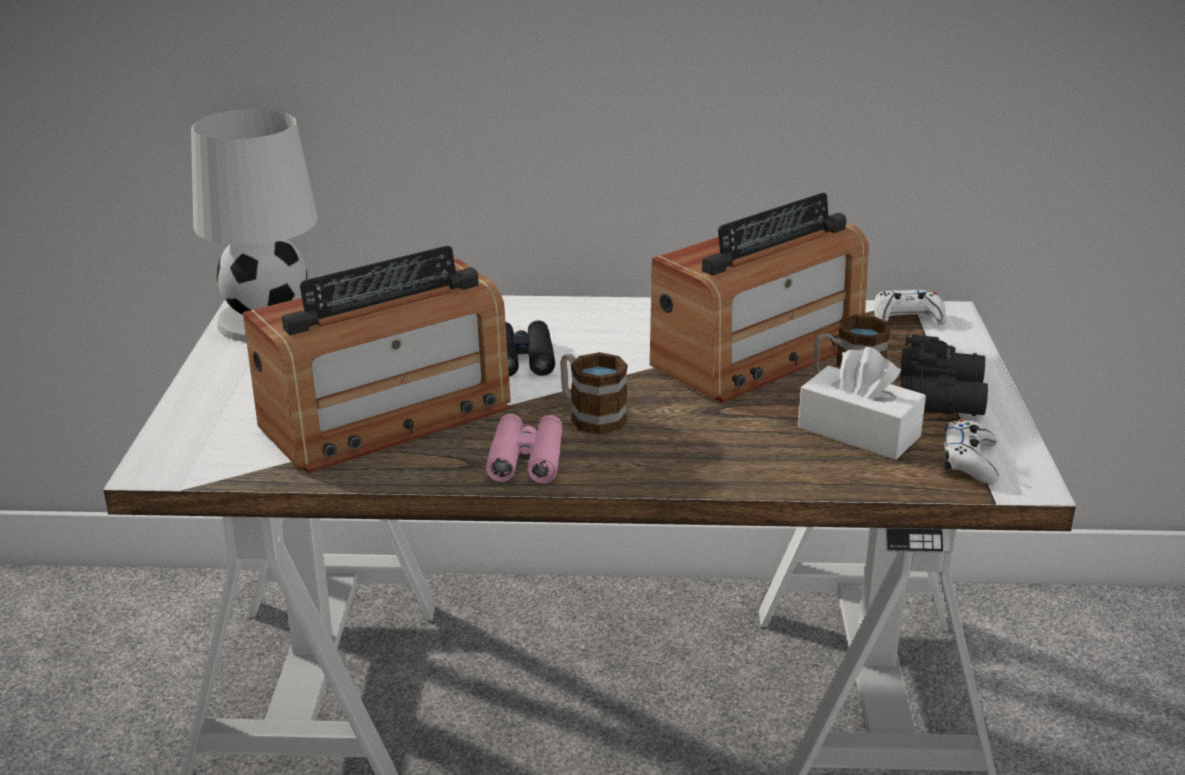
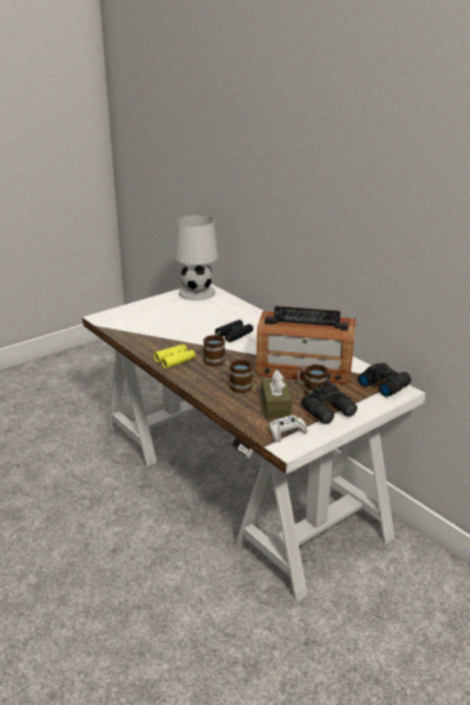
camera: 50 degrees right, 0 degrees up
radio [243,246,511,473] -> none
pink binoculars [485,414,562,483] -> yellow binoculars [154,344,195,369]
white tissue box [798,347,926,460] -> brown tissue box [261,370,292,419]
white game controller [874,290,946,325] -> black binoculars [358,363,411,397]
none -> mug [222,359,253,393]

